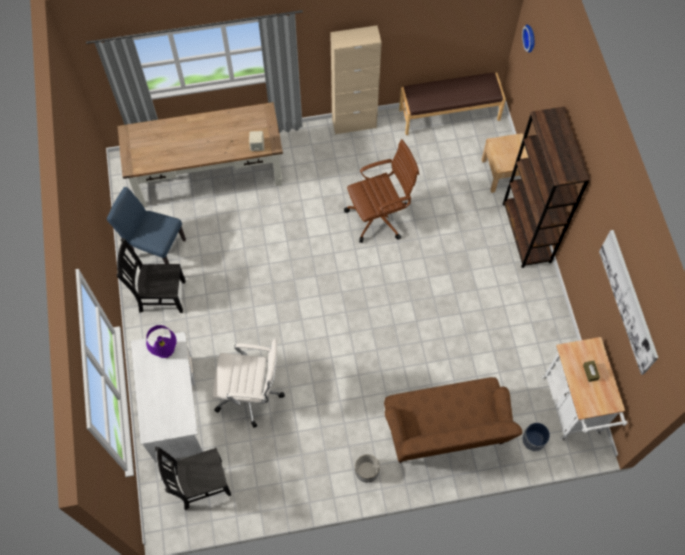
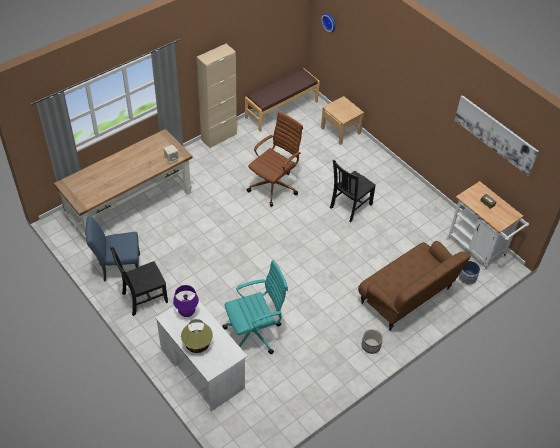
camera: 30 degrees left, 15 degrees down
black chair [155,447,231,510] -> black chair moved to [330,160,376,222]
white office chair [213,339,285,428] -> turquoise office chair [223,260,288,354]
brown bookcase [503,106,590,268] -> none
none -> table lamp [181,319,213,353]

